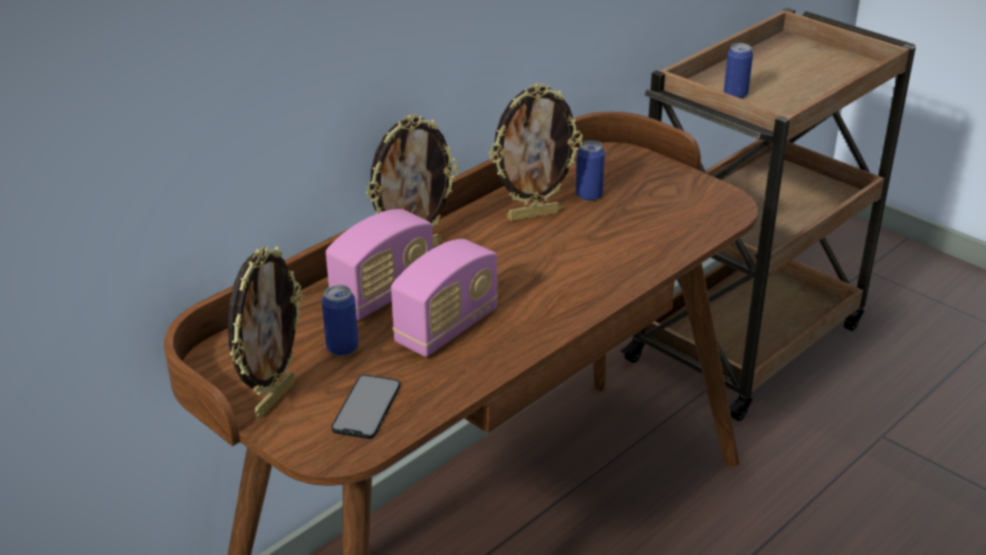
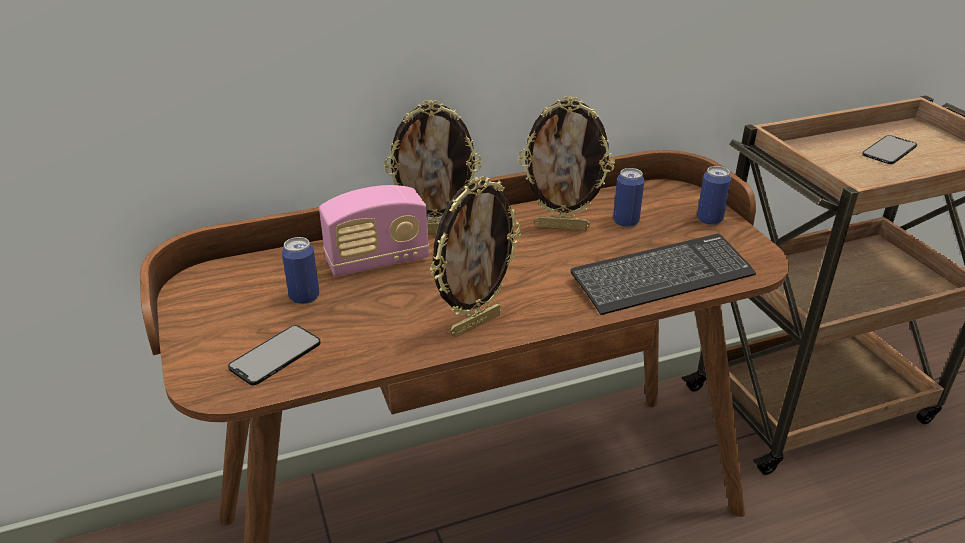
camera: 25 degrees right, 0 degrees up
picture frame [228,246,303,419] -> picture frame moved to [430,176,522,338]
radio [391,239,498,357] -> none
can [724,43,753,99] -> can moved to [697,166,731,225]
none -> keyboard [571,234,756,315]
none -> phone [862,135,917,164]

